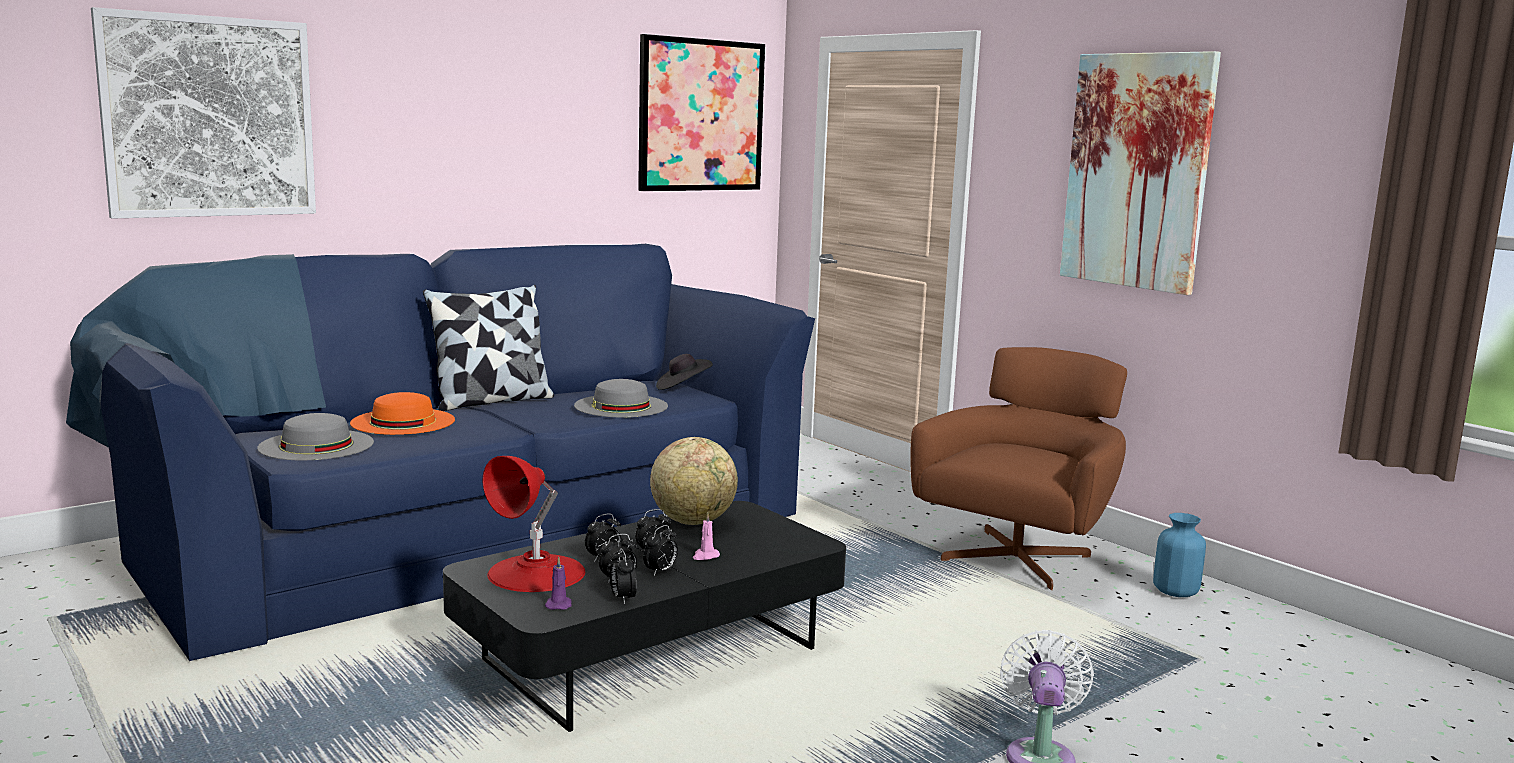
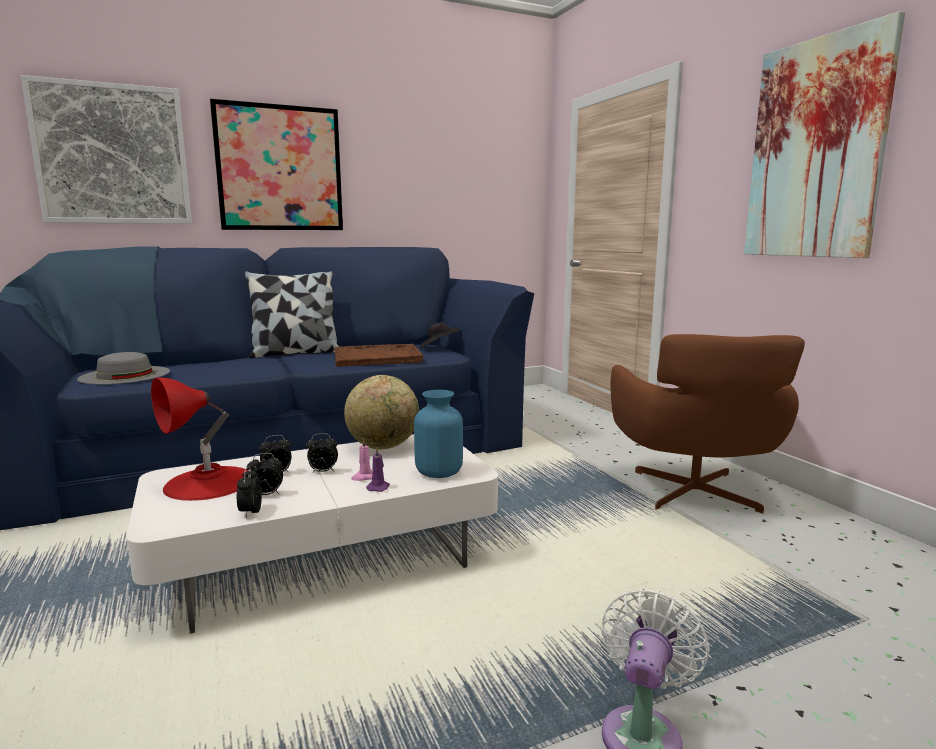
camera: 15 degrees right, 0 degrees up
orange hat [350,392,455,435] -> none
black coffee table [443,501,846,732] -> white coffee table [127,434,498,634]
purple candle [545,557,572,610] -> purple candle moved to [366,448,390,492]
grey hat [574,379,668,417] -> brown tray [335,344,423,367]
picture [638,34,765,191] -> picture moved to [210,99,343,230]
alarm clock [643,525,678,575] -> none
brown armchair [910,347,1127,590] -> brown armchair turned 135 degrees clockwise [611,334,805,514]
blue vase [1153,513,1206,597] -> blue vase moved to [414,390,463,478]

